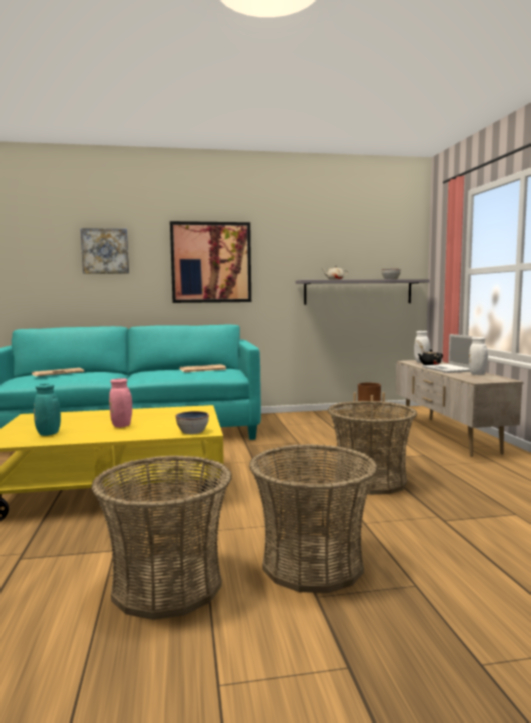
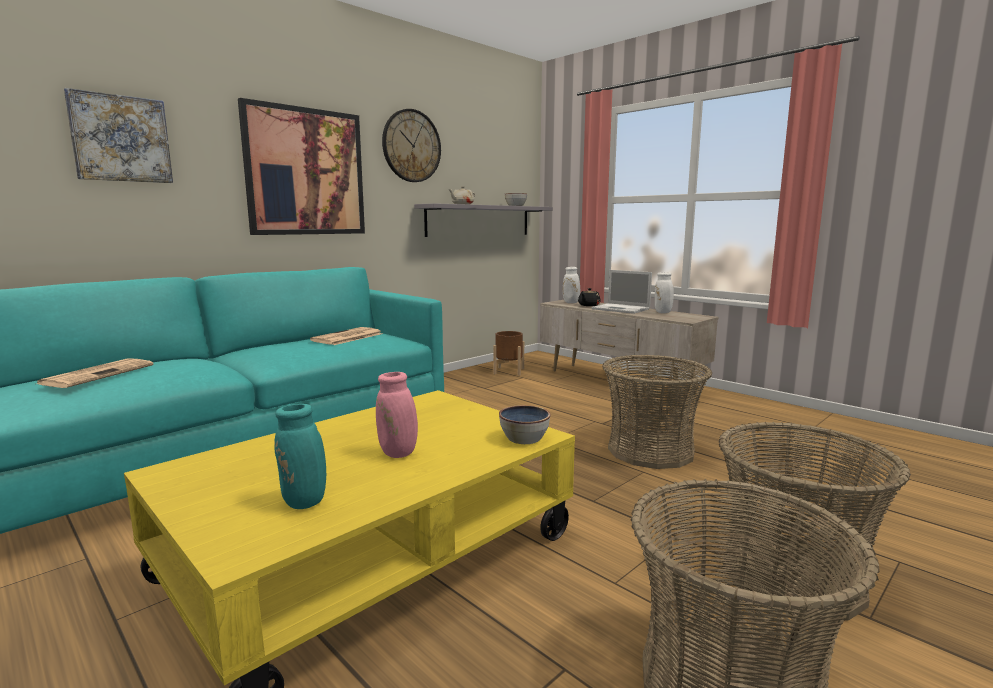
camera: 35 degrees left, 5 degrees up
none -> wall clock [382,109,441,182]

